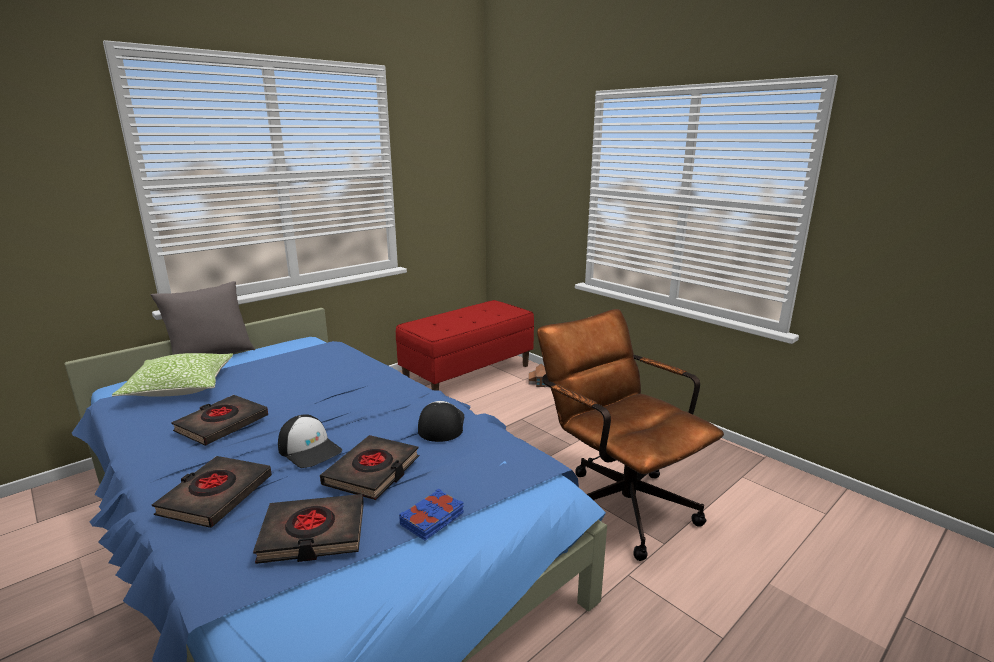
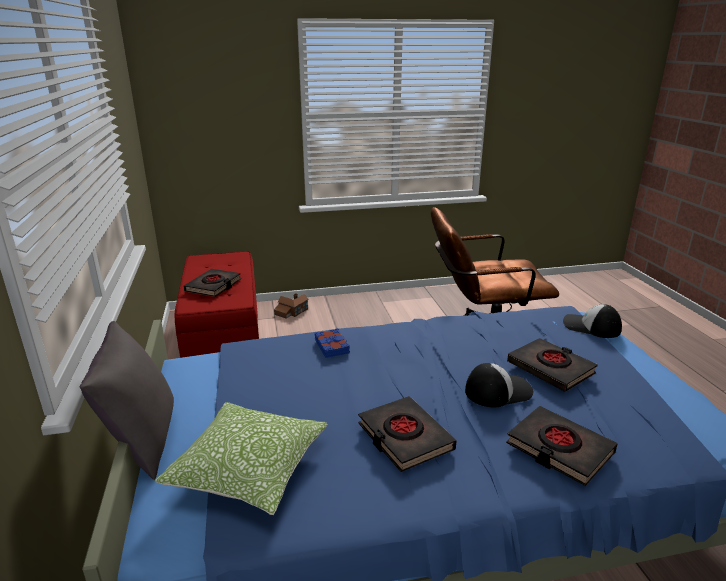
camera: 60 degrees left, 5 degrees up
black book [253,494,364,564] -> black book moved to [183,269,241,297]
blue book [399,488,464,540] -> blue book moved to [315,328,350,358]
cap [418,401,464,442] -> cap moved to [563,304,622,338]

